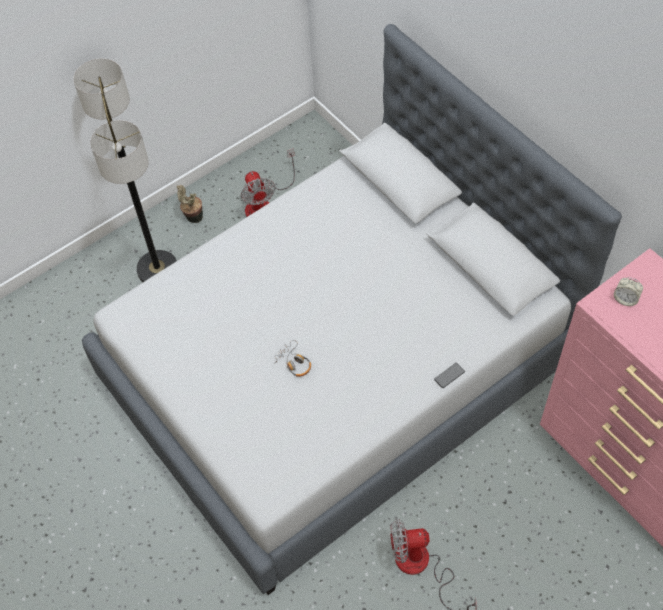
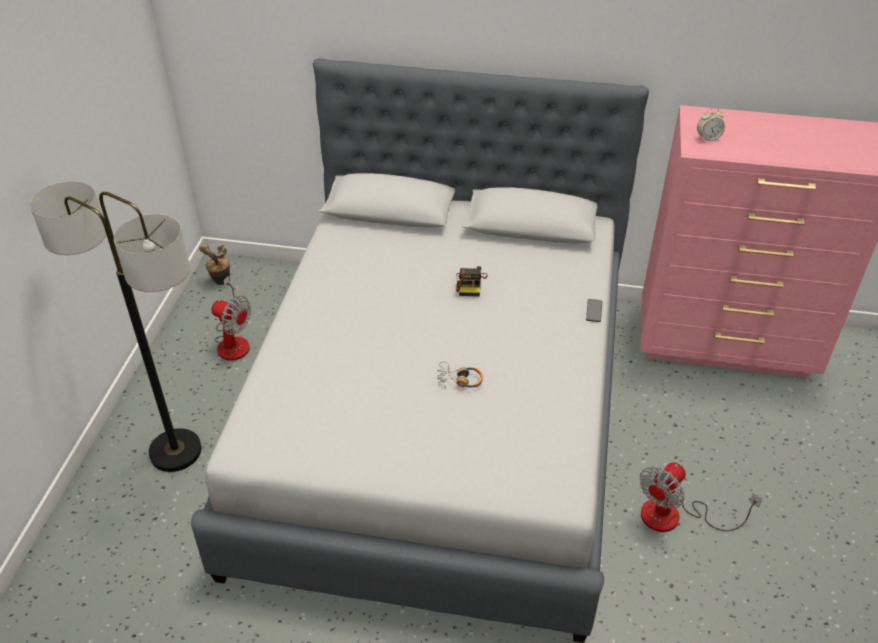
camera: 45 degrees left, 15 degrees down
potted plant [177,185,203,223] -> potted plant moved to [199,245,230,285]
none -> camera [456,266,488,297]

